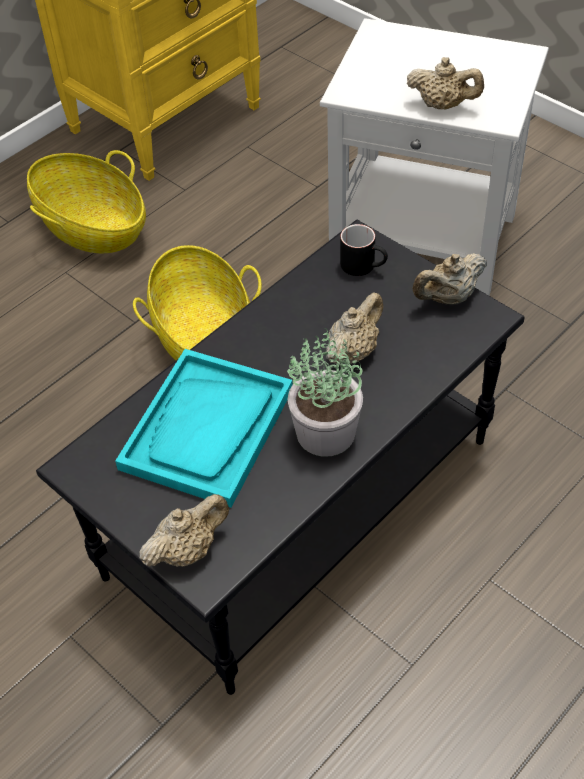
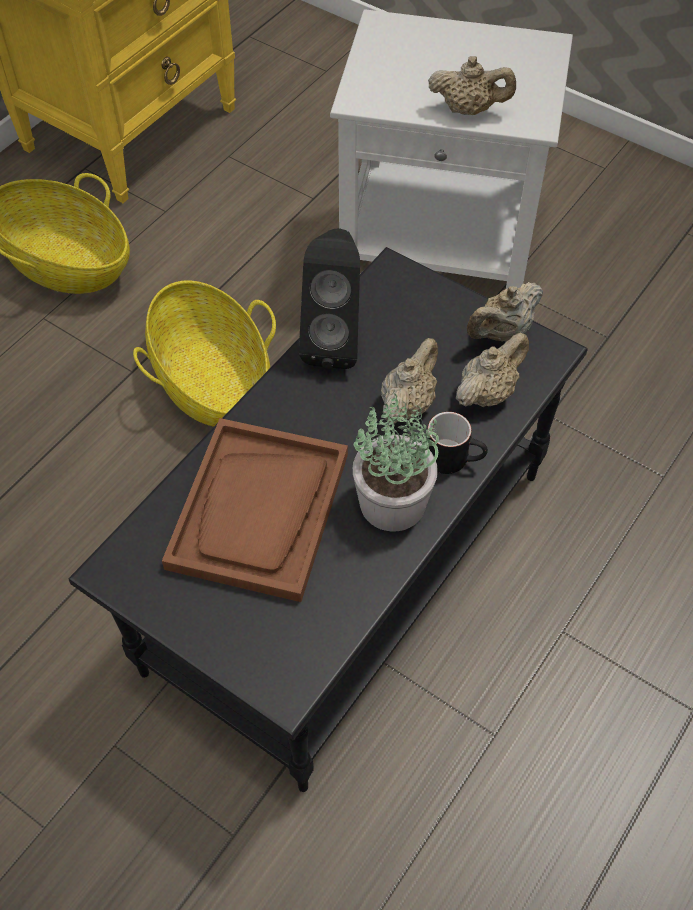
camera: 10 degrees left, 5 degrees up
turquoise tray [115,349,293,508] -> brown tray [162,418,348,602]
beige teapot [139,494,229,567] -> beige teapot moved to [456,333,529,407]
black mug [340,224,388,276] -> black mug moved to [427,412,488,474]
none -> black speaker [299,228,360,369]

